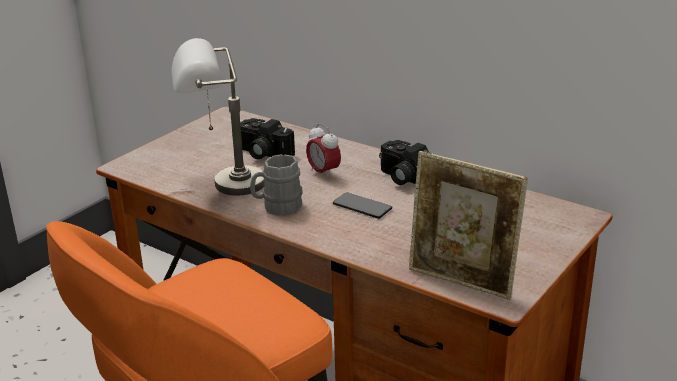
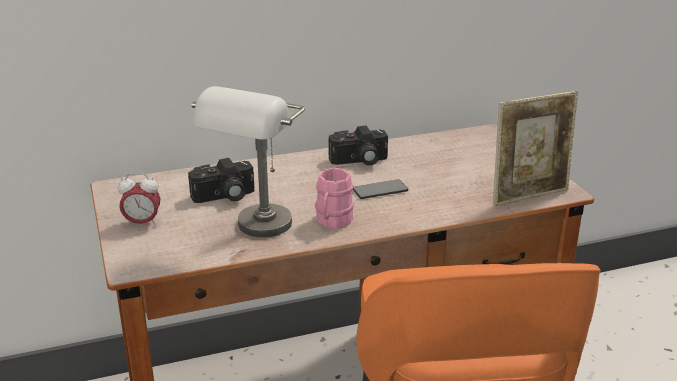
camera: 55 degrees left, 0 degrees up
grey mug [250,154,303,216] -> pink mug [315,168,354,229]
alarm clock [306,123,341,180] -> alarm clock moved to [118,173,160,227]

